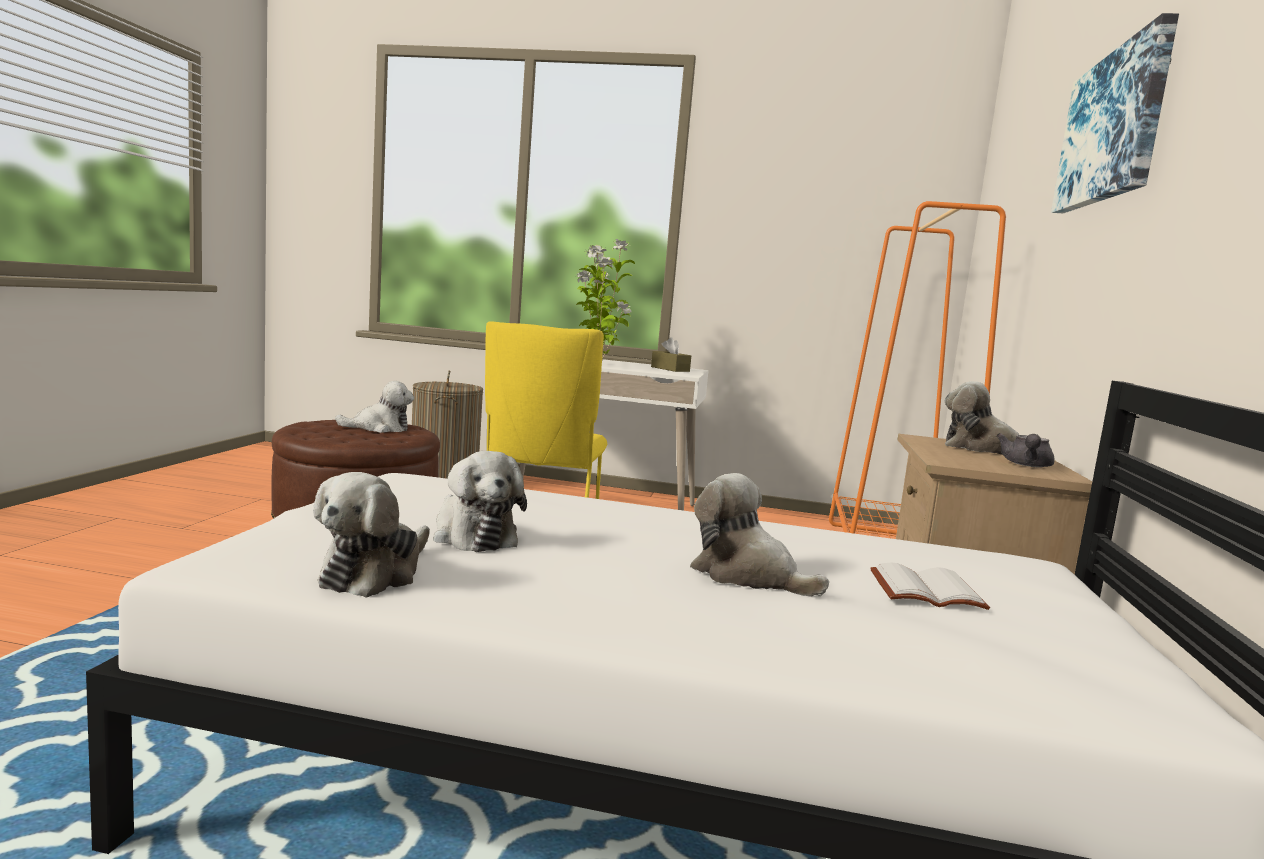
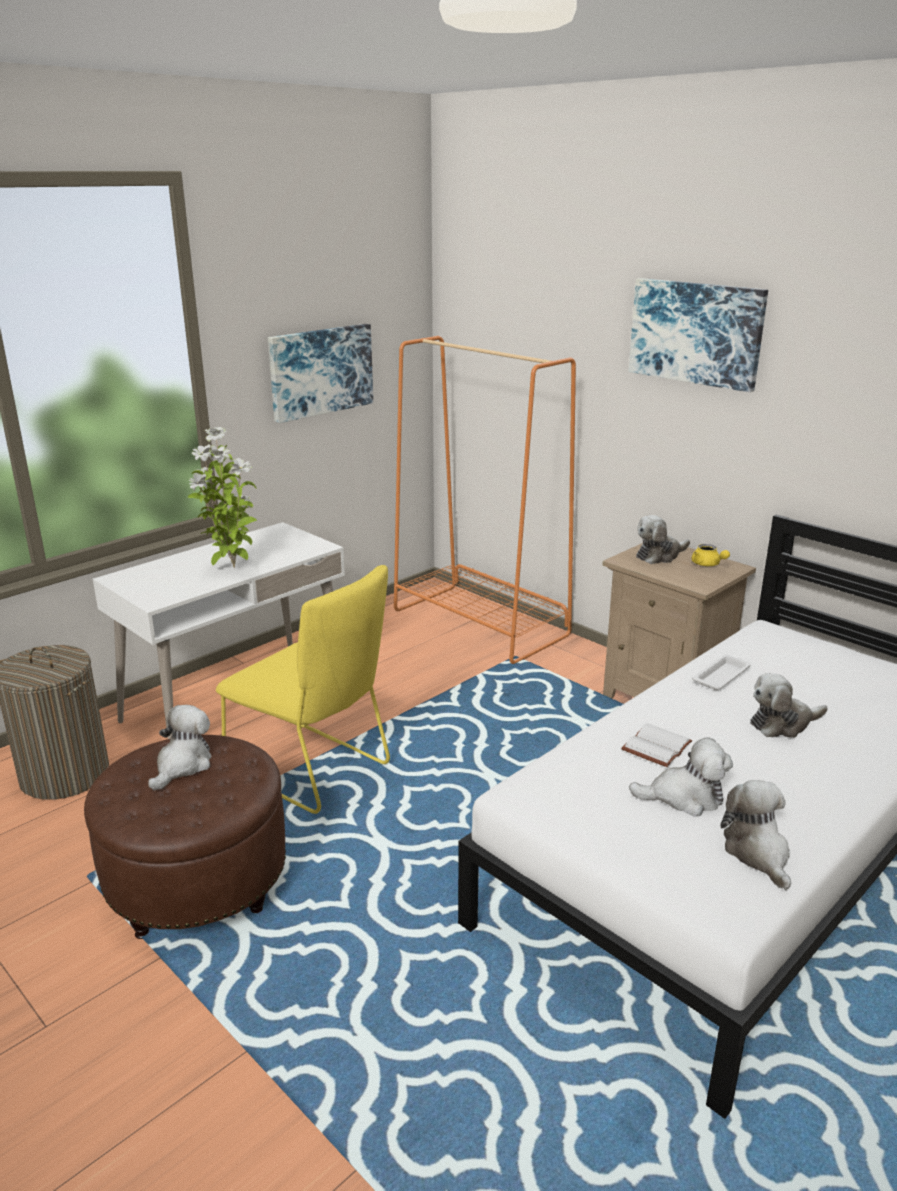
camera: 55 degrees left, 15 degrees up
plush toy [313,472,430,597] -> plush toy turned 150 degrees counterclockwise [721,780,791,890]
brown tissue box [651,337,691,372] -> none
white book [870,562,990,610] -> white book moved to [621,723,692,767]
grey teapot [996,433,1055,467] -> yellow teapot [692,544,730,566]
none -> picture [268,324,373,423]
none -> white tray [692,654,751,690]

